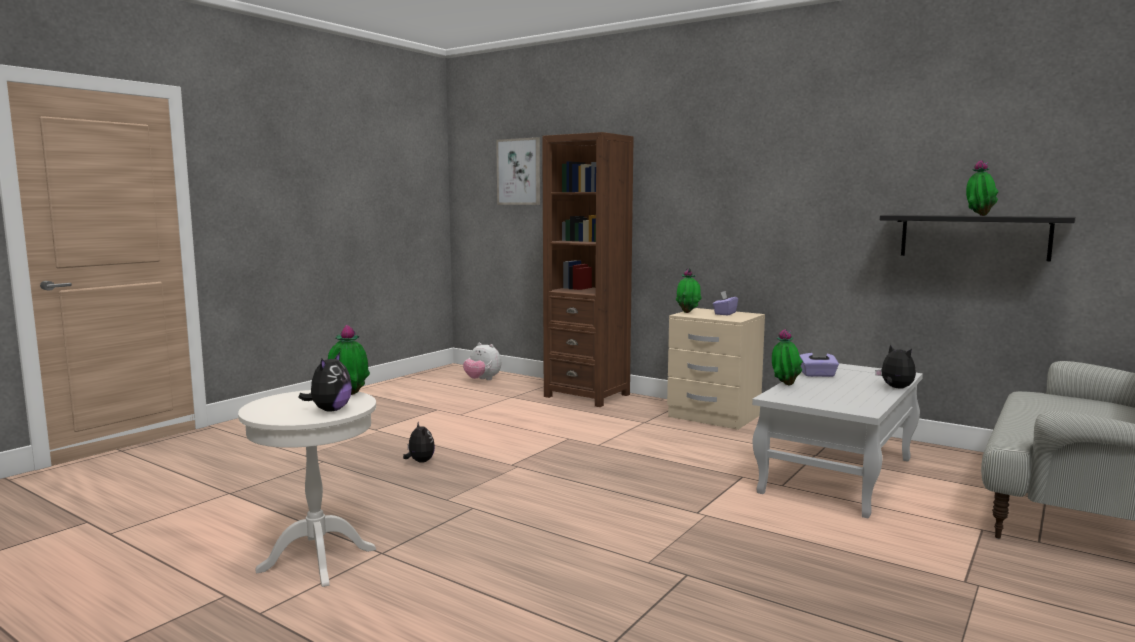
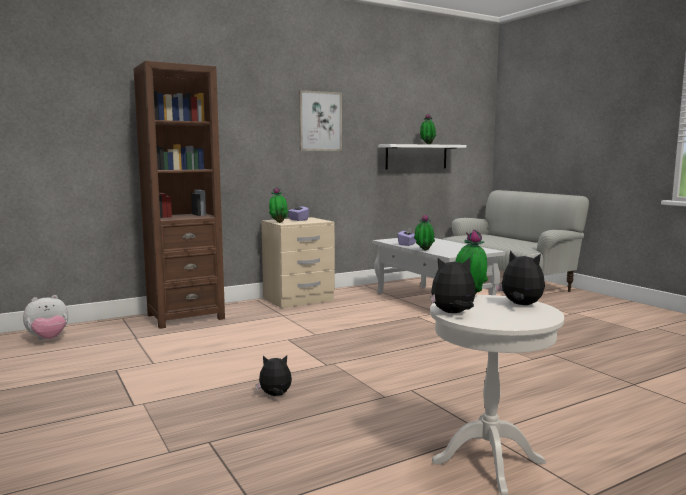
camera: 65 degrees left, 0 degrees up
picture [496,137,540,205] -> picture moved to [299,90,342,151]
plush toy [875,344,916,389] -> plush toy moved to [431,258,476,313]
black shelf [880,215,1076,261] -> white shelf [378,144,466,169]

